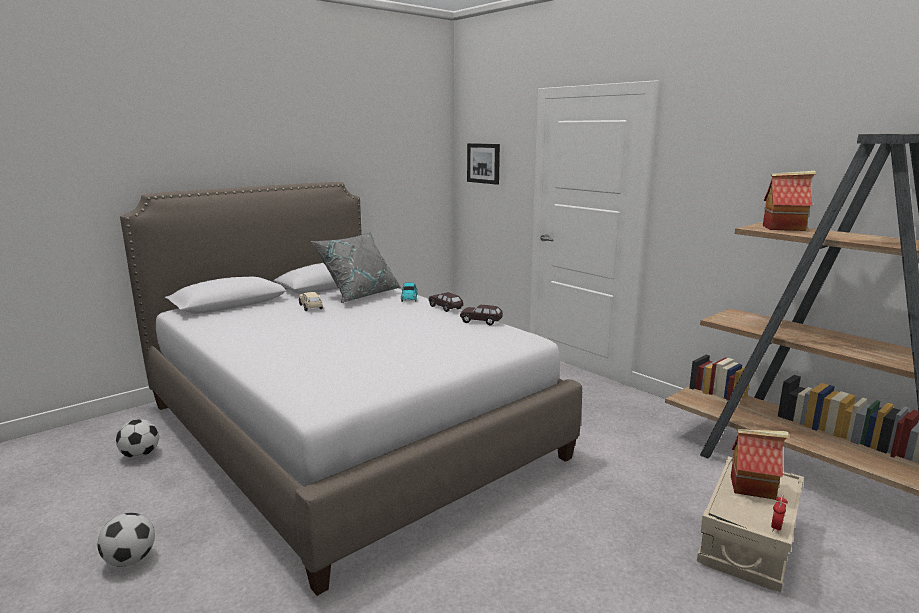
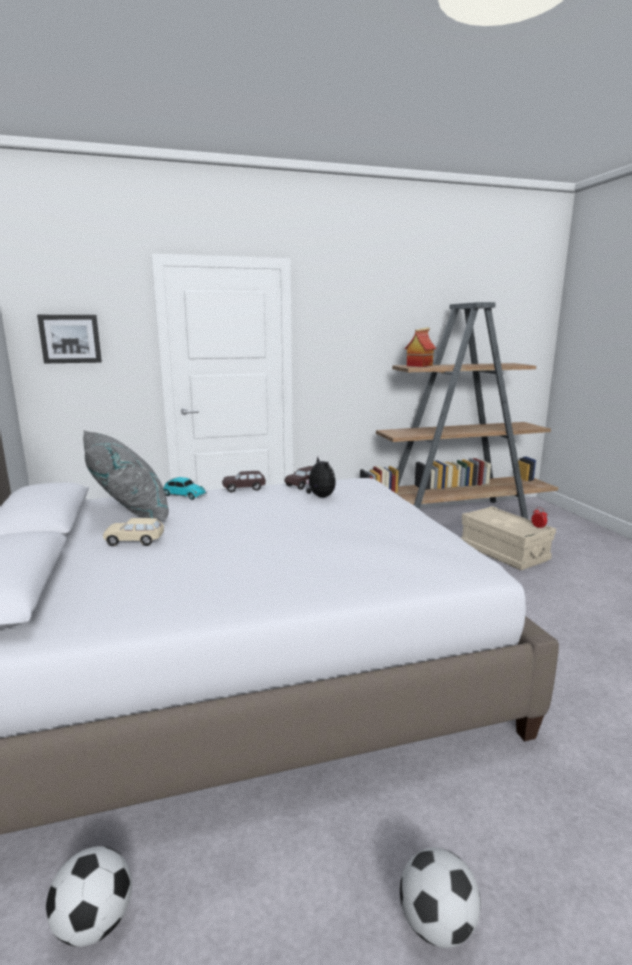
camera: 65 degrees left, 0 degrees up
toy house [731,429,789,500] -> none
none -> plush toy [306,457,336,497]

